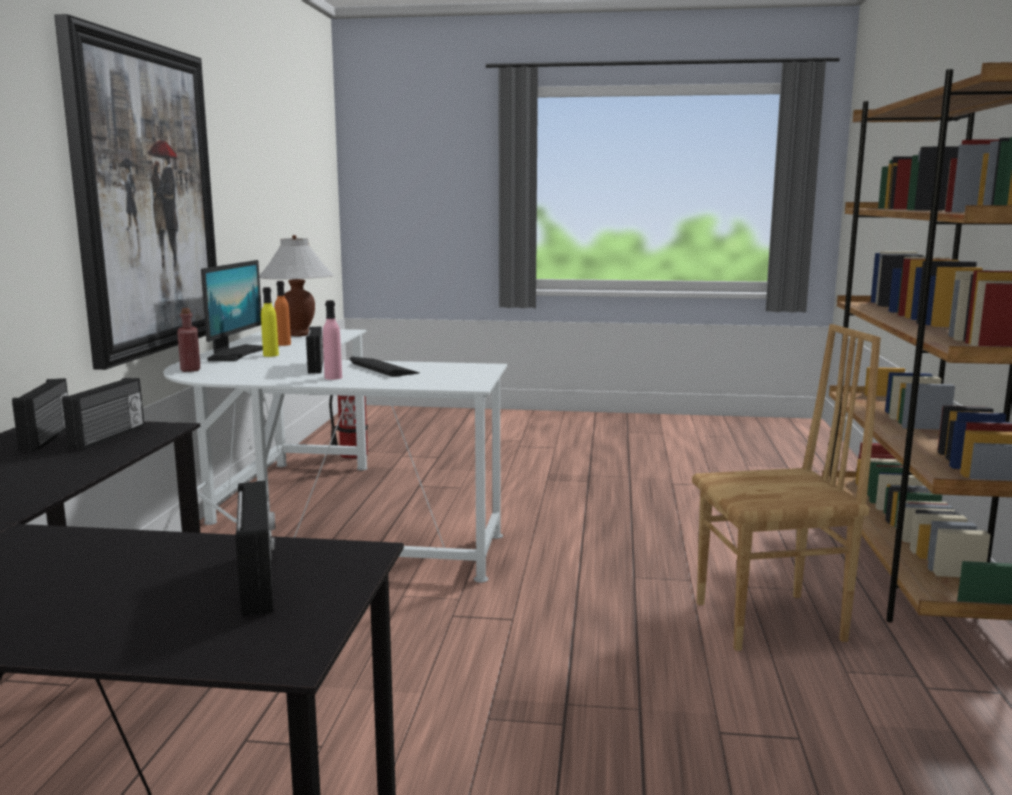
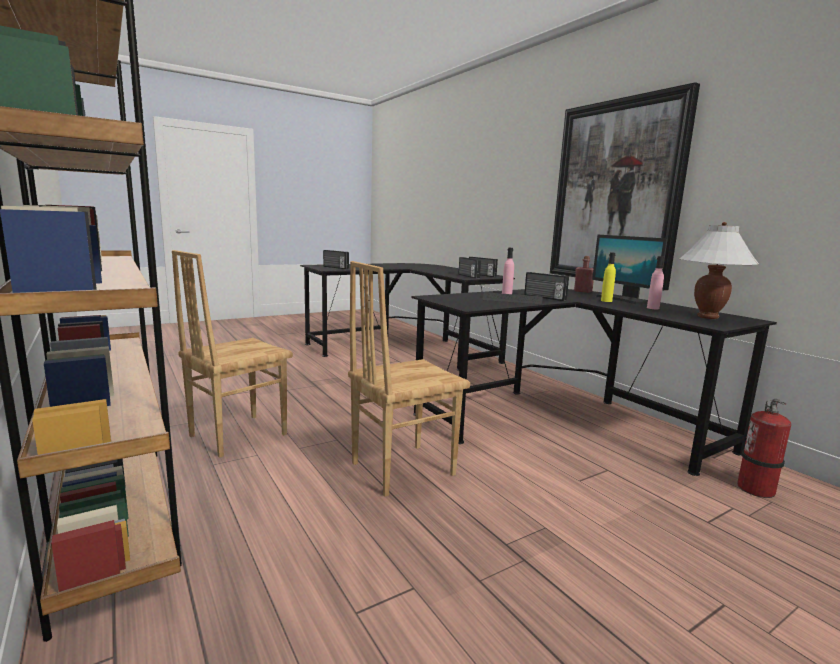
camera: 140 degrees right, 0 degrees up
white desk [164,329,507,583] -> black desk [412,289,777,476]
orange bottle [274,281,291,346] -> pink bottle [647,256,664,309]
none -> brown chair [348,261,470,497]

